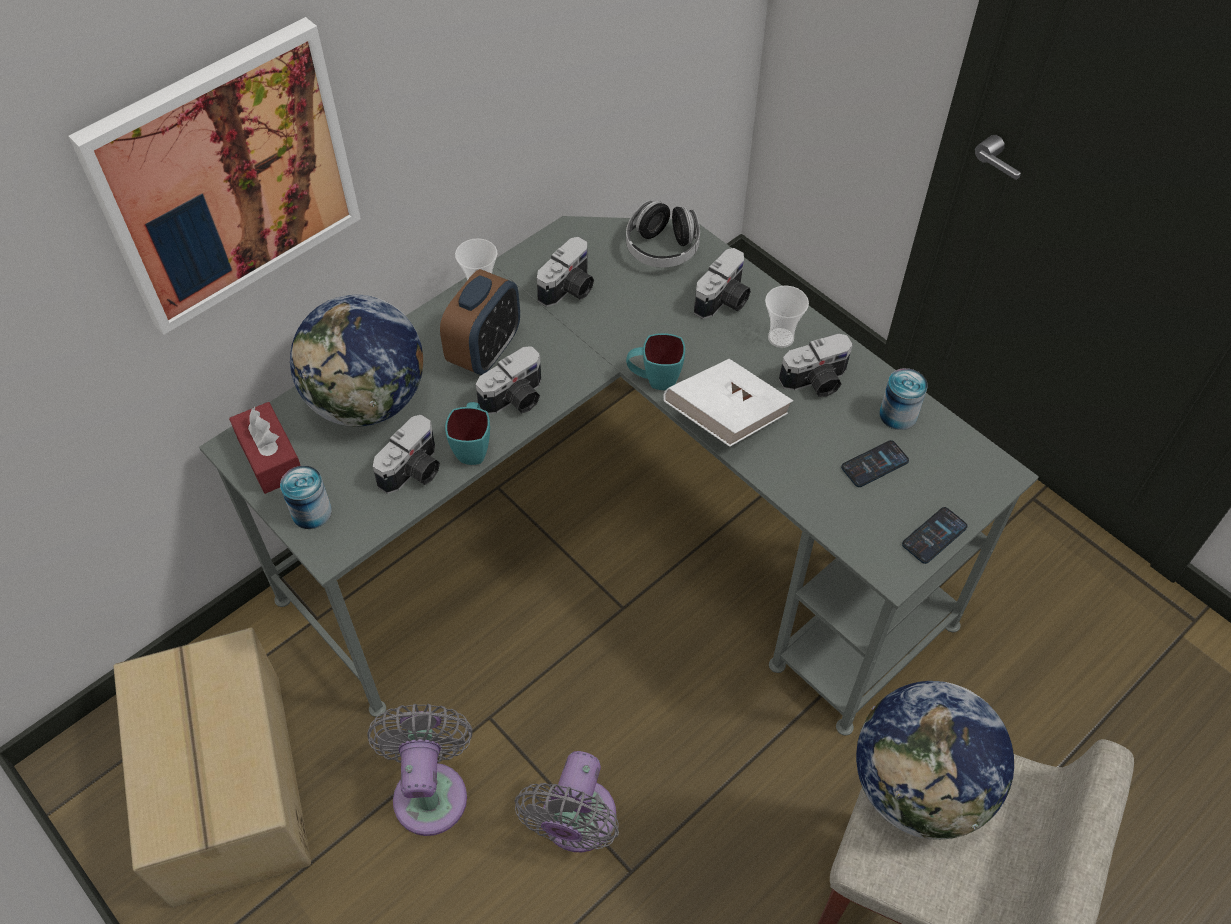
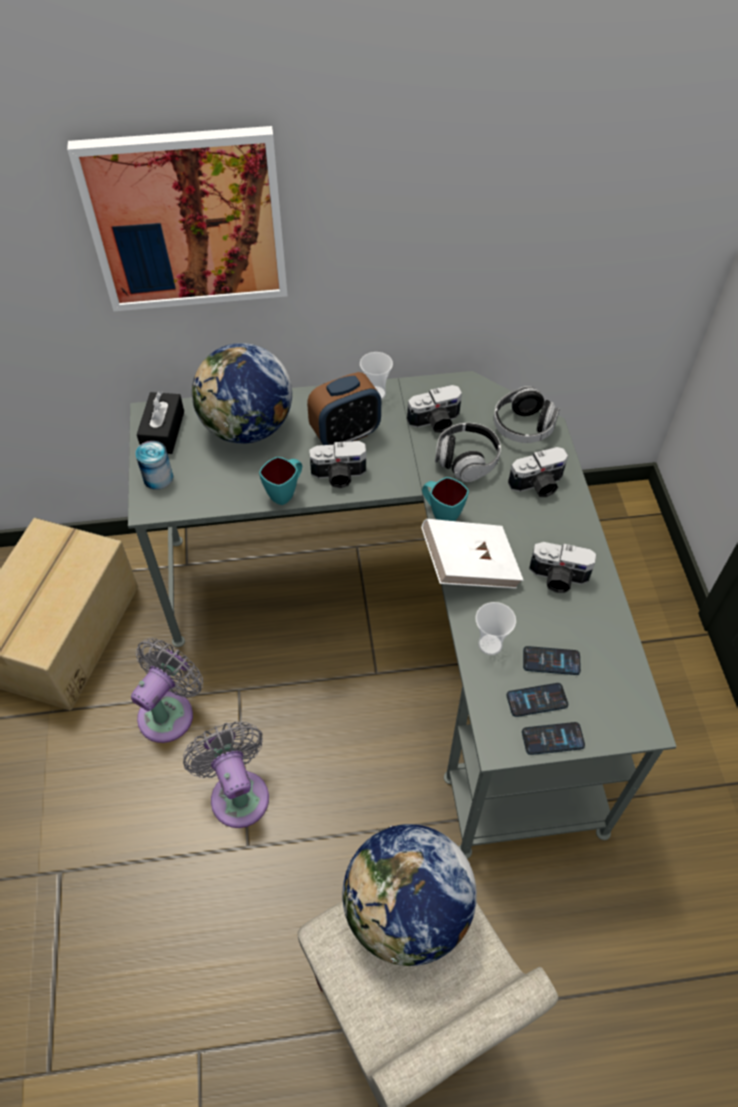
camera: 35 degrees right, 0 degrees up
red tissue box [229,402,301,494] -> black tissue box [137,391,184,454]
camera [373,414,440,494] -> none
grey fan [514,751,619,852] -> grey fan turned 105 degrees clockwise [183,722,269,828]
cup [765,286,809,348] -> cup moved to [476,602,516,655]
can [879,368,928,430] -> none
none -> headphones [435,423,501,482]
none -> phone [506,683,568,717]

